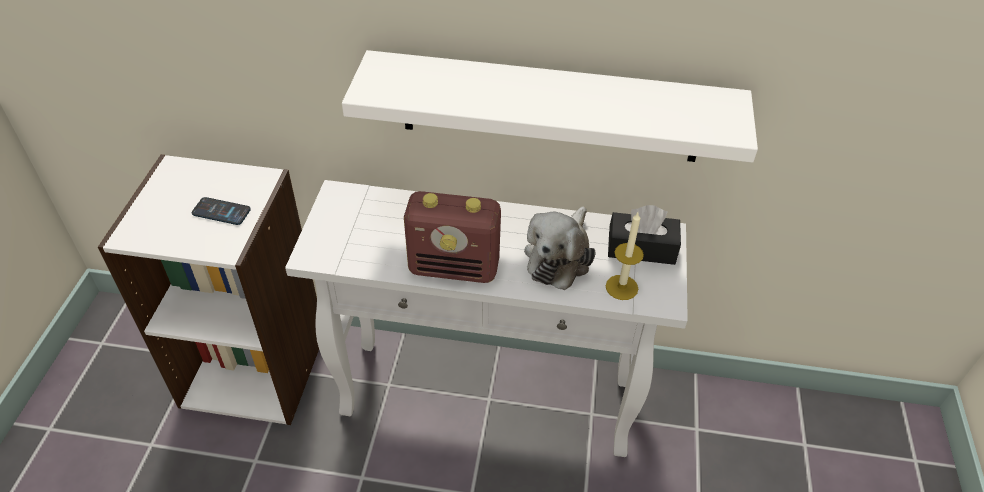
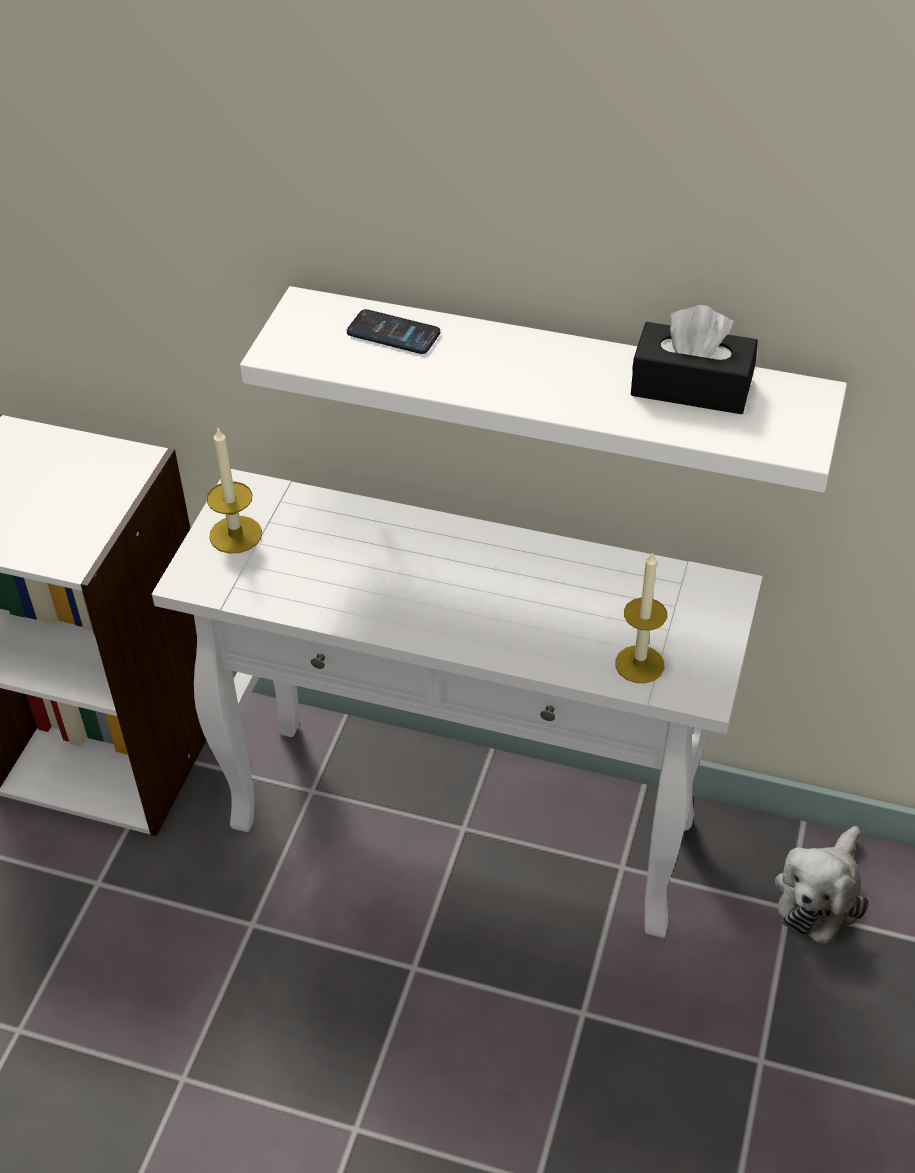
camera: 10 degrees right, 0 degrees up
phone [192,197,251,225] -> phone moved to [347,309,440,354]
radio [404,191,501,283] -> none
plush toy [524,207,596,290] -> plush toy moved to [775,826,869,944]
black tissue box [608,205,681,265] -> black tissue box moved to [631,305,758,414]
none -> candle [207,428,262,554]

